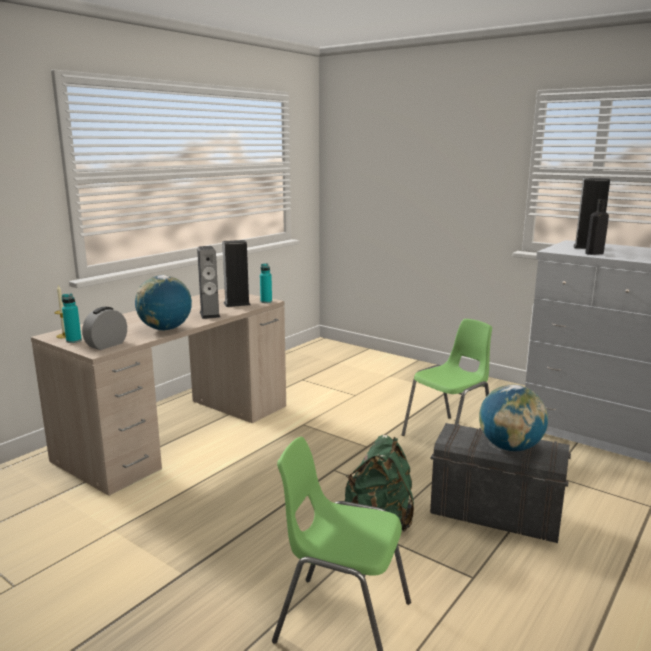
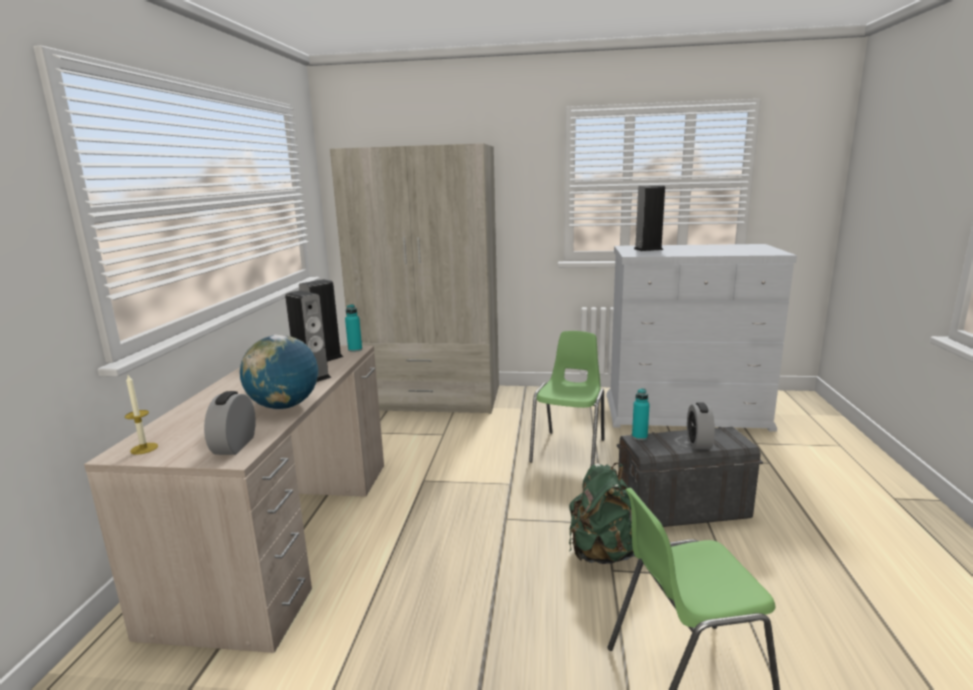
camera: 30 degrees left, 0 degrees up
turquoise bottle [62,294,82,343] -> turquoise bottle moved to [632,388,650,440]
globe [479,384,548,451] -> alarm clock [687,402,715,450]
black bottle [585,199,609,255] -> none
none -> beige wardrobe [330,143,499,414]

